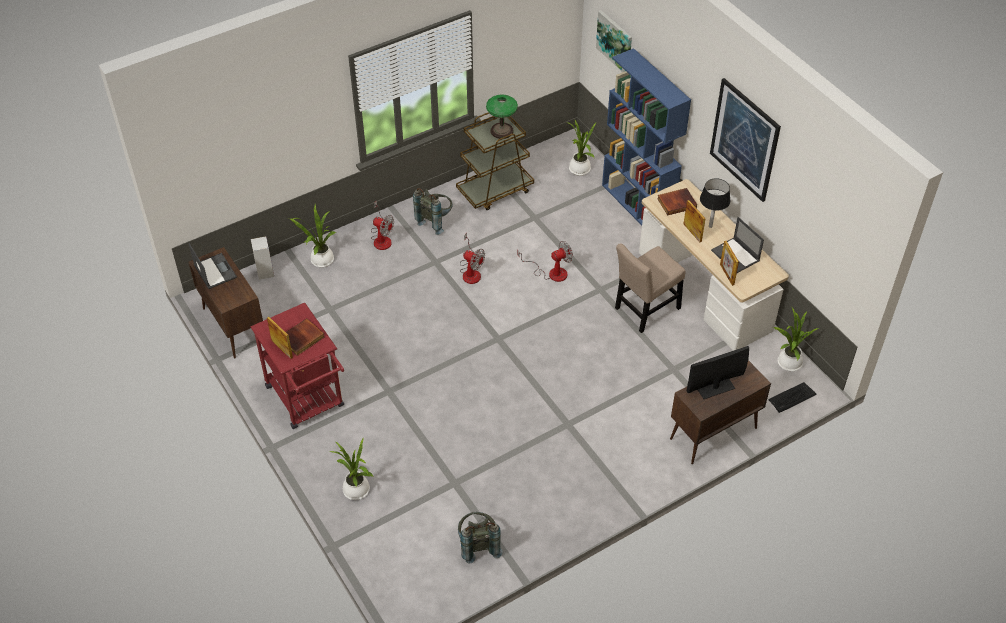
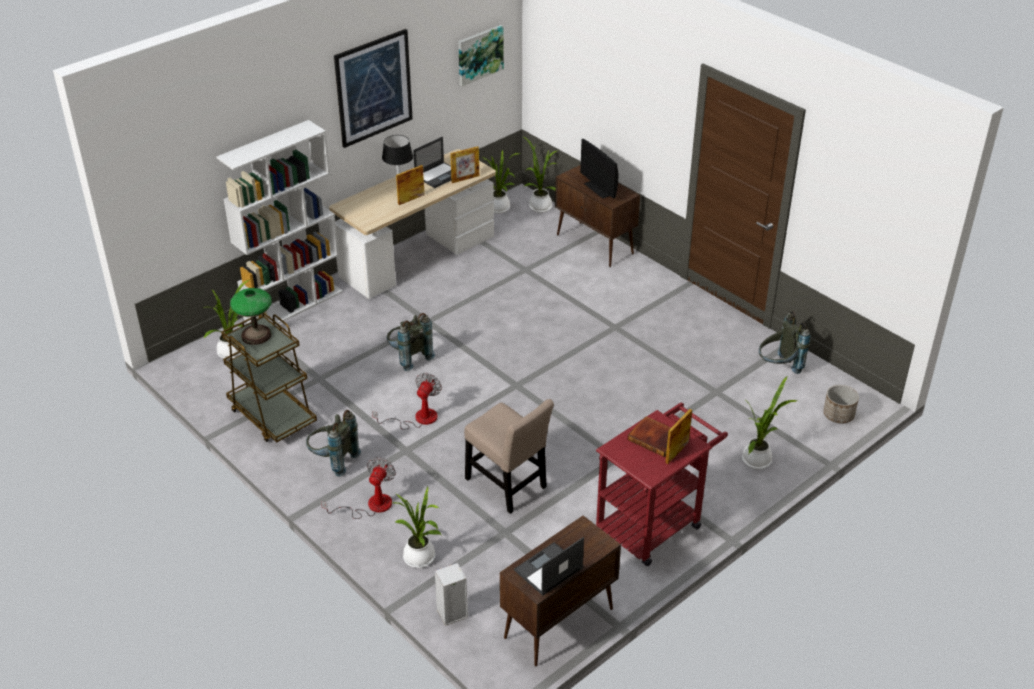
camera: 100 degrees left, 10 degrees down
fan [517,241,573,282] -> grey backpack [387,313,435,371]
picture [596,10,632,72] -> picture moved to [458,25,504,86]
blue bookcase [602,48,691,225] -> white bookcase [216,120,343,325]
beige chair [615,243,685,333] -> beige chair moved to [464,399,554,514]
book [657,188,697,216] -> none
keyboard [768,382,817,413] -> potted plant [522,136,557,213]
none -> planter [823,385,859,423]

